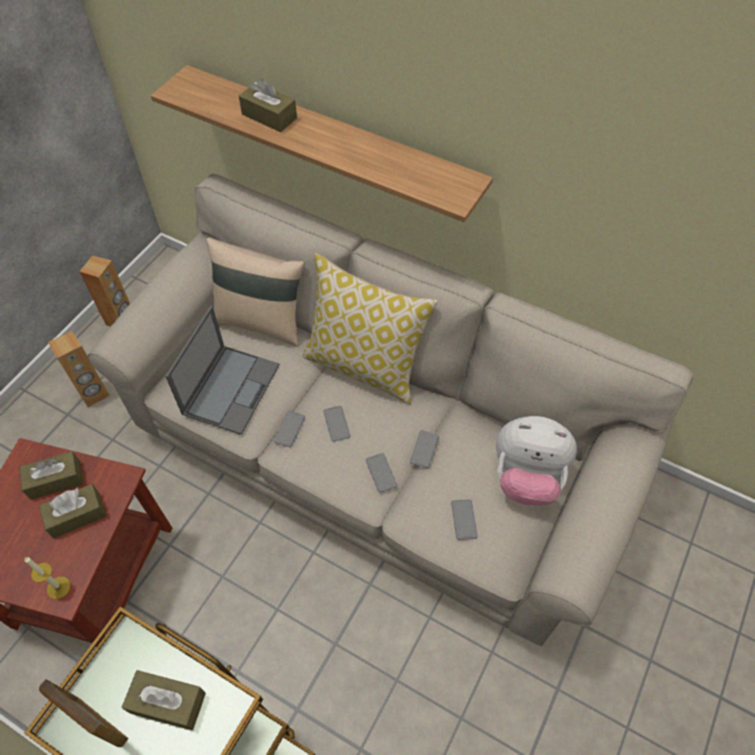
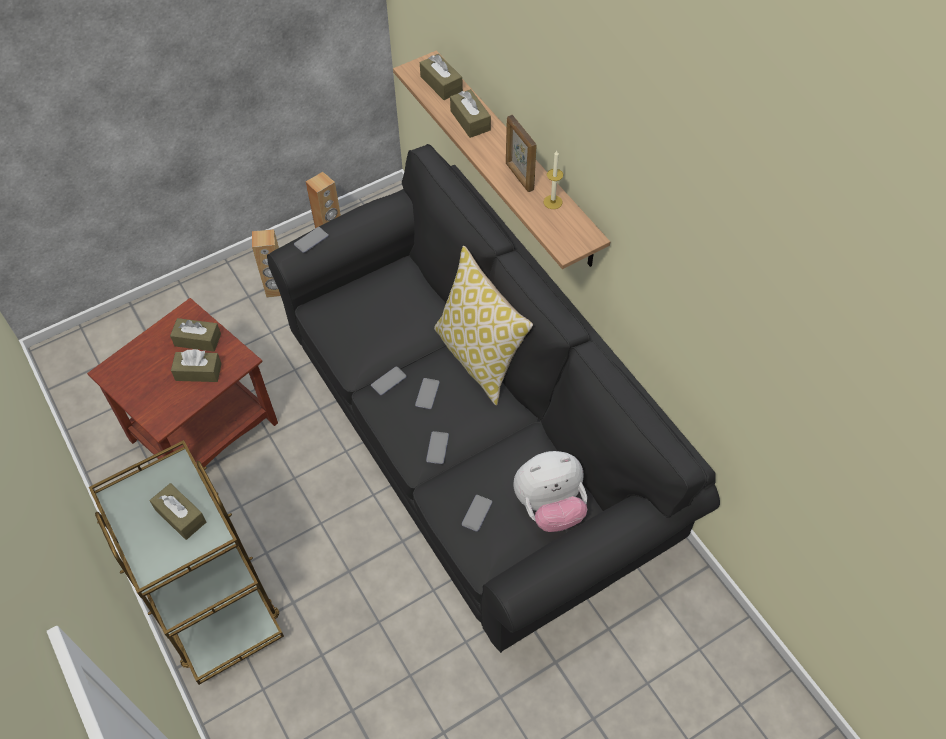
camera: 30 degrees right, 0 degrees up
candle [25,557,71,599] -> candle moved to [544,151,563,209]
picture frame [39,679,129,747] -> picture frame moved to [506,115,536,192]
beige sofa [87,174,694,646] -> black sofa [267,144,720,653]
laptop [165,306,280,435] -> none
beige pillow [206,237,305,347] -> none
phone [410,430,439,468] -> phone moved to [294,227,329,253]
plush toy [496,416,577,505] -> plush toy turned 60 degrees counterclockwise [513,451,587,532]
none -> brown tissue box [420,54,463,100]

